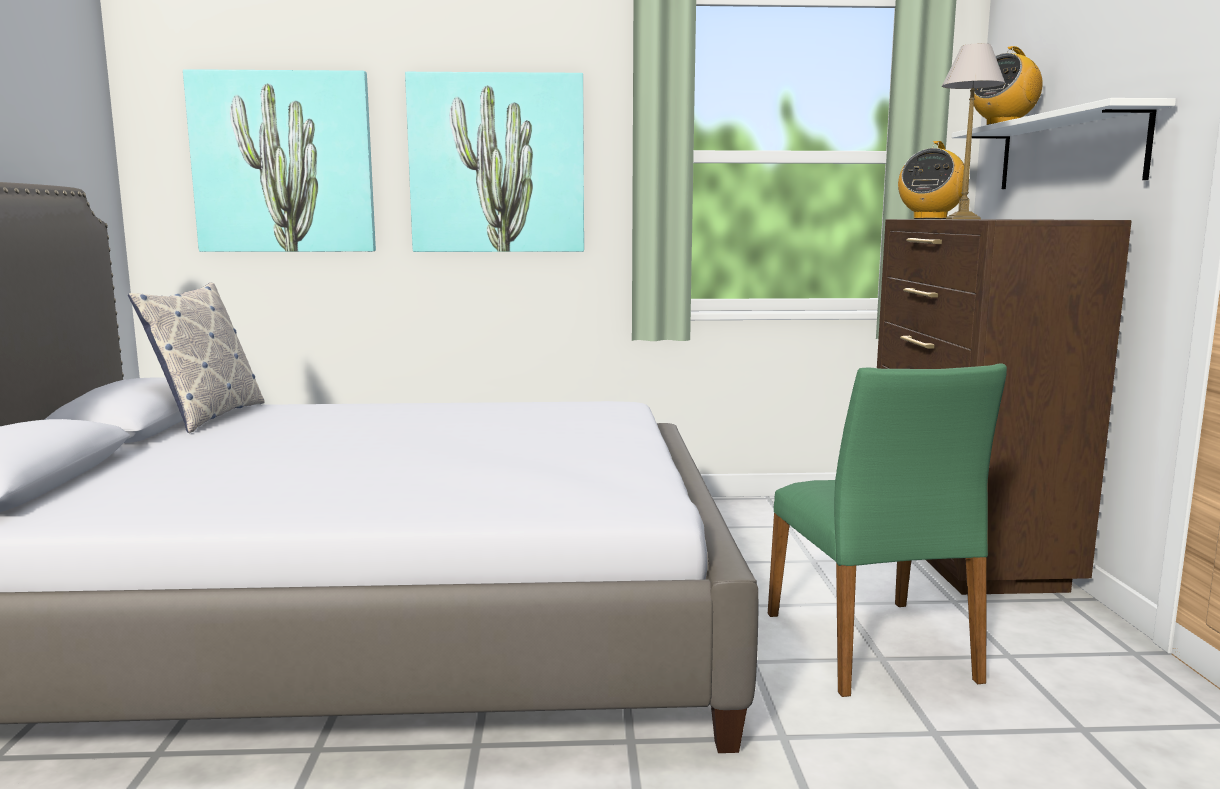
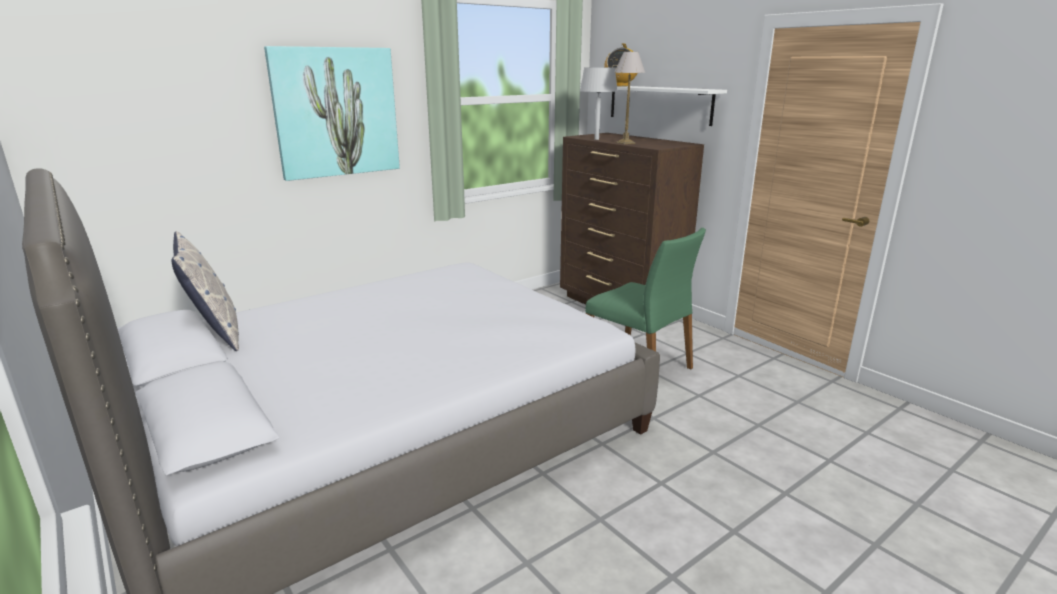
camera: 35 degrees left, 10 degrees up
picture [183,69,376,252] -> none
radio [898,141,964,219] -> grey table lamp [580,67,618,140]

